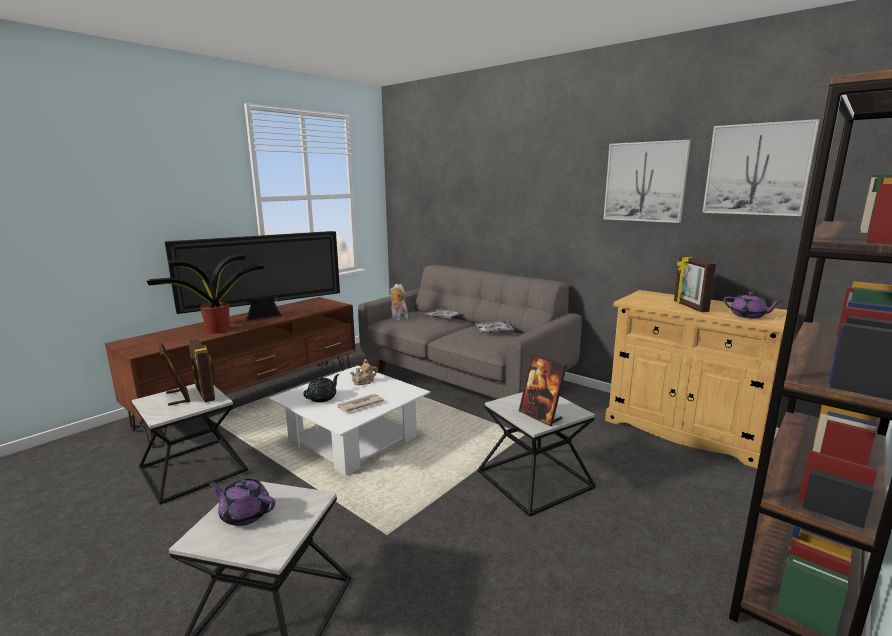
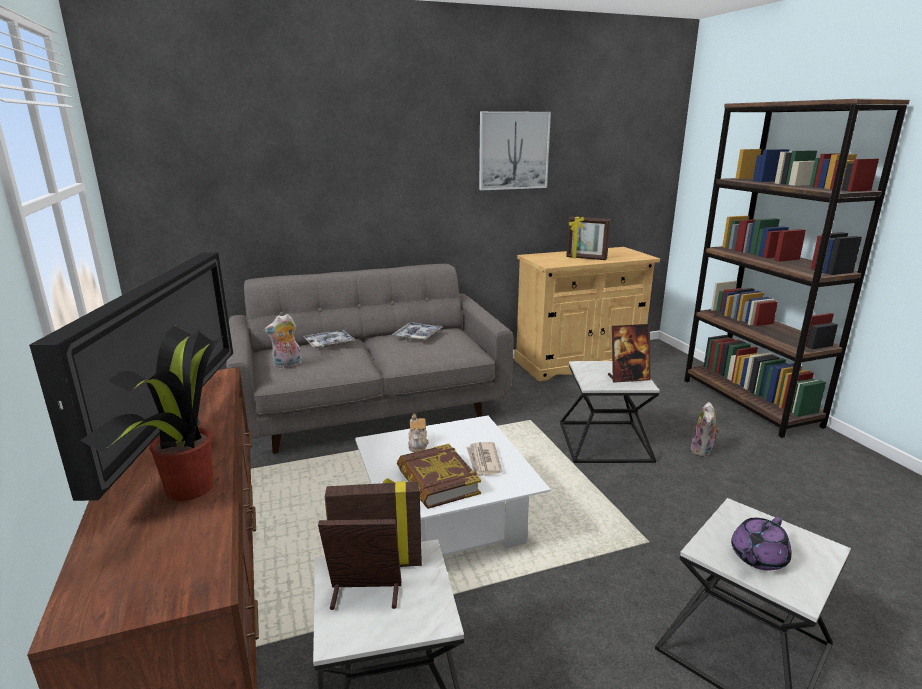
camera: 60 degrees left, 5 degrees up
black teapot [303,374,339,403] -> book [397,444,481,509]
picture [702,119,820,216] -> none
purple teapot [724,292,782,319] -> none
none -> plush toy [690,402,719,457]

